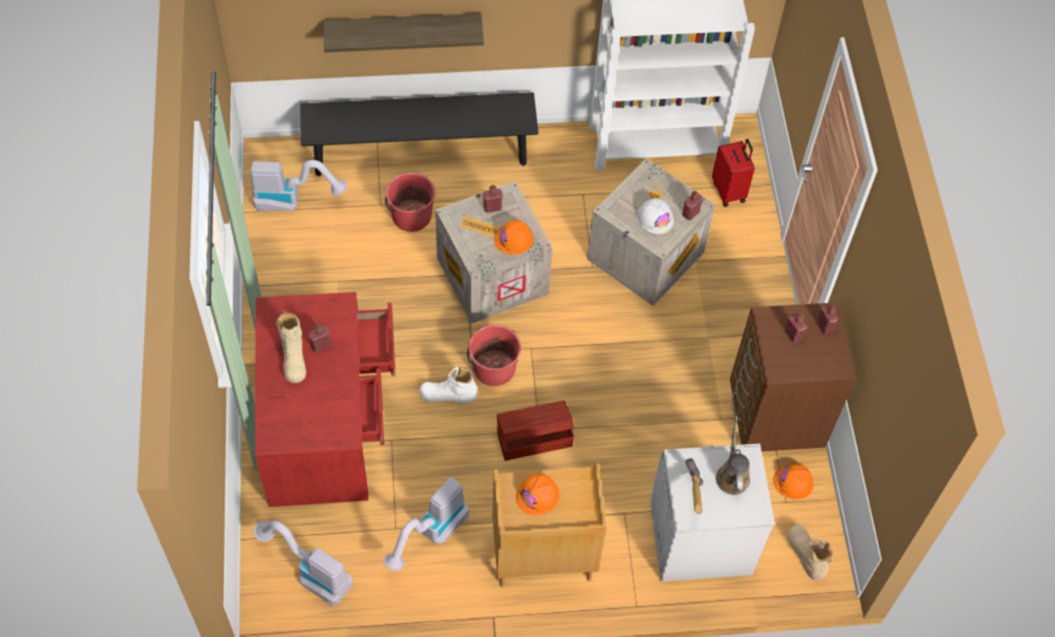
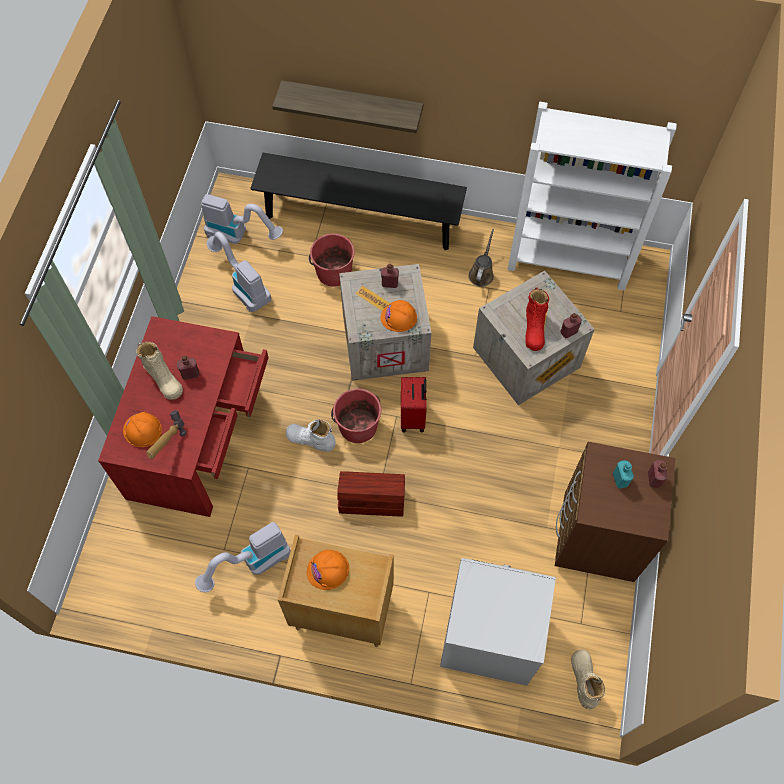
camera: 20 degrees right, 5 degrees up
vacuum cleaner [254,521,353,606] -> vacuum cleaner moved to [207,232,271,312]
beige boot [276,312,307,383] -> beige boot turned 45 degrees counterclockwise [136,342,183,400]
white hard hat [637,198,674,234] -> red boot [525,288,549,351]
hammer [685,458,703,514] -> hammer moved to [146,410,186,459]
red suitcase [712,139,755,207] -> red suitcase moved to [401,377,427,432]
brown watering can [716,416,750,495] -> brown watering can moved to [468,229,494,287]
orange hard hat [773,464,813,499] -> orange hard hat moved to [123,412,162,447]
red bottle [784,312,807,343] -> turquoise bottle [613,460,634,488]

